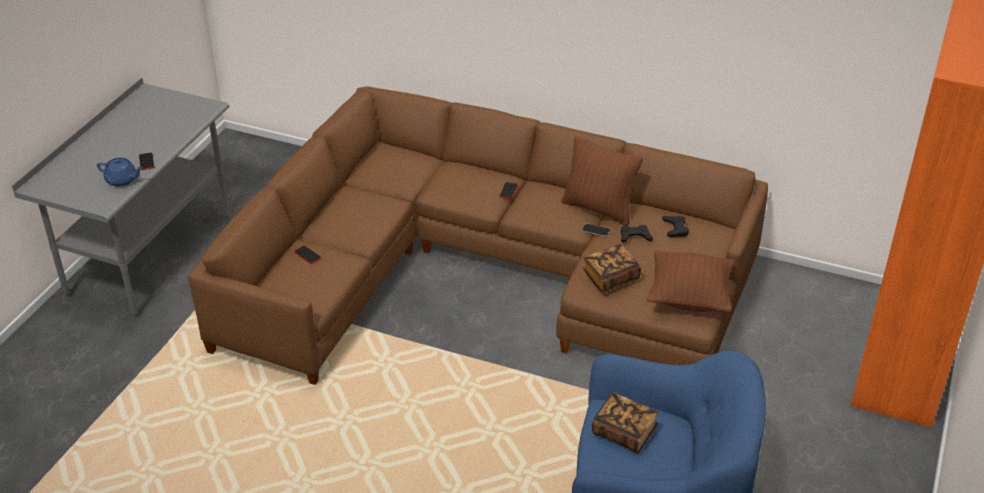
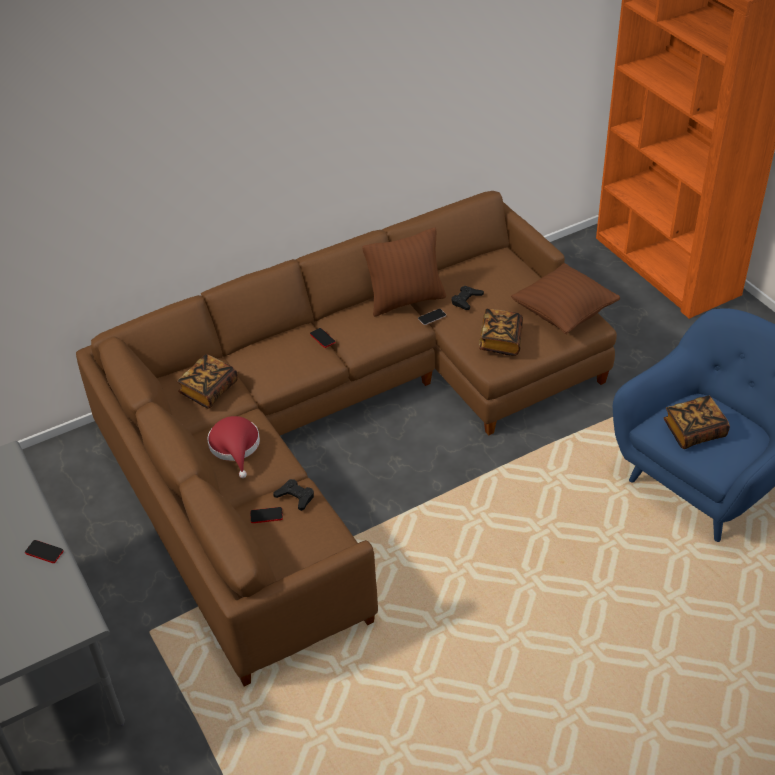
camera: 50 degrees left, 5 degrees up
blue teapot [97,158,143,187] -> none
black game controller [662,216,689,237] -> black game controller moved to [273,479,314,511]
none -> book [177,354,238,409]
none -> red hat [207,416,260,478]

